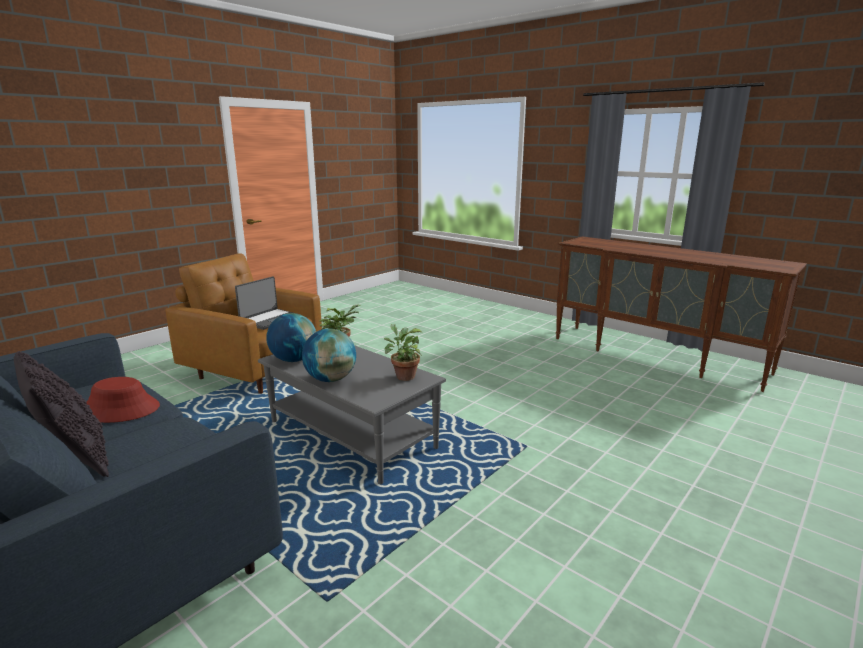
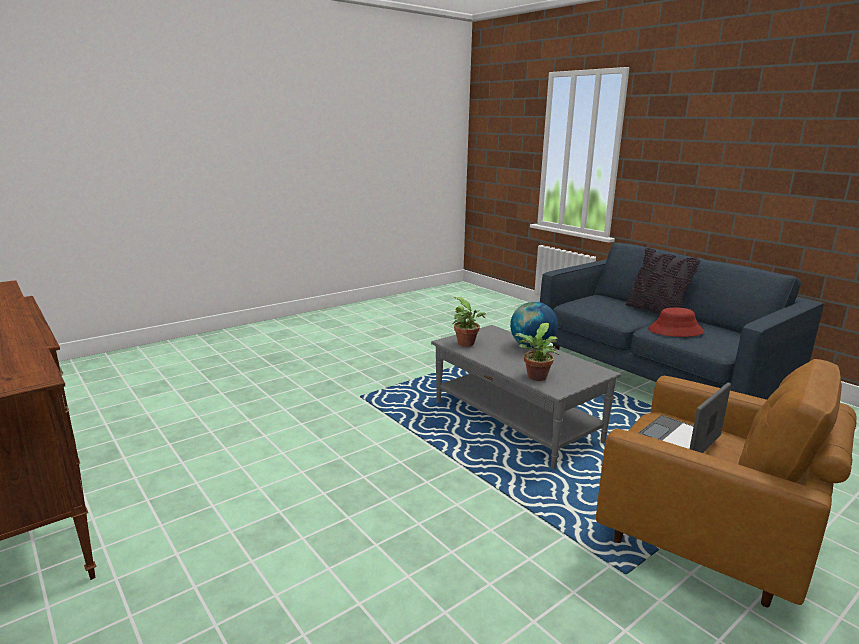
camera: 170 degrees left, 0 degrees up
globe [266,313,316,362] -> none

